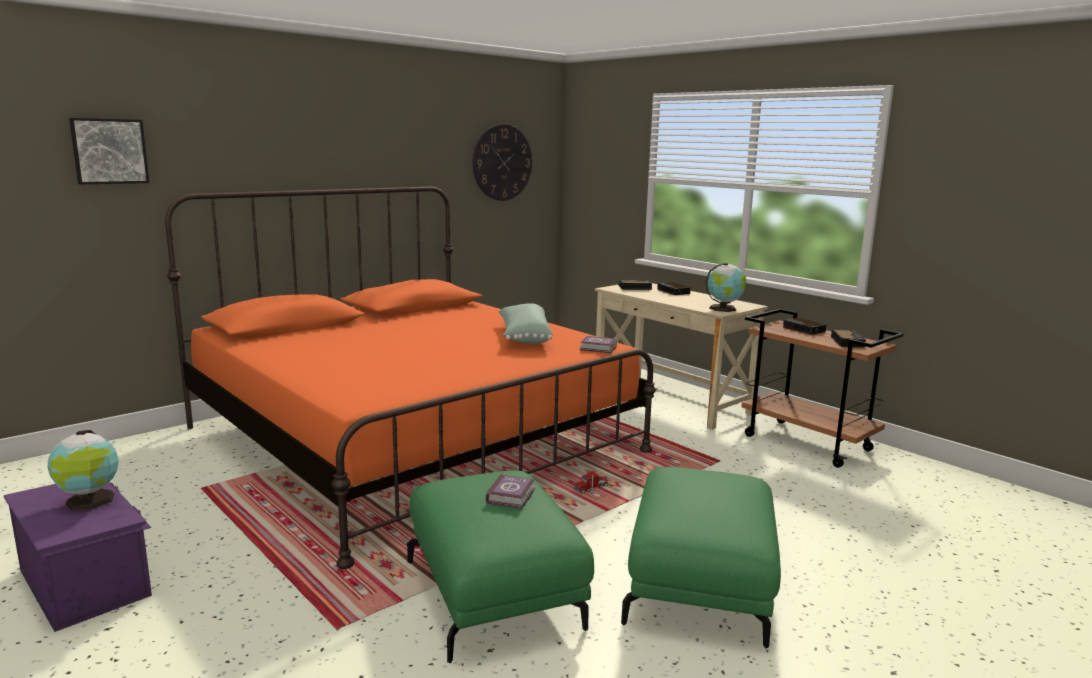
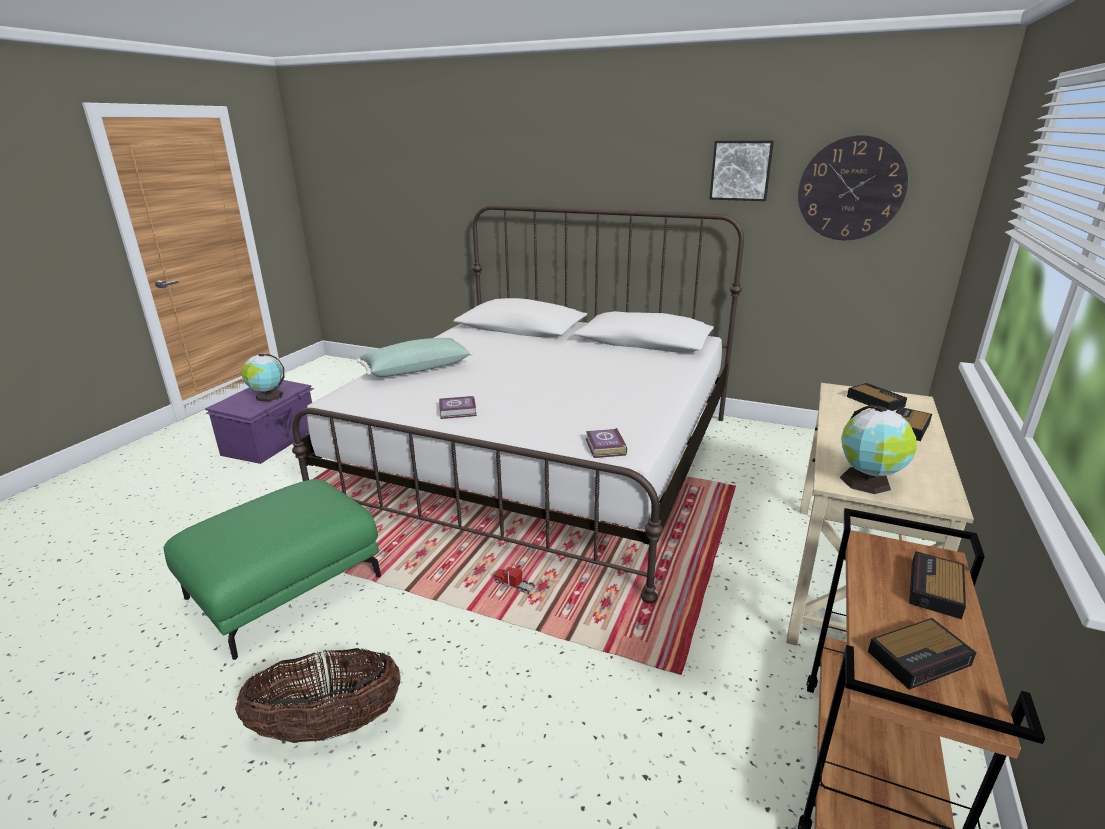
camera: 65 degrees right, 10 degrees up
picture [69,118,149,184] -> picture moved to [710,141,774,201]
orange bed [165,187,656,569] -> white bed [292,205,744,603]
book [486,474,535,509] -> book moved to [439,396,477,419]
green pillow [498,303,553,344] -> green pillow moved to [357,338,473,377]
green ottoman [621,467,781,648] -> basket [235,648,400,743]

